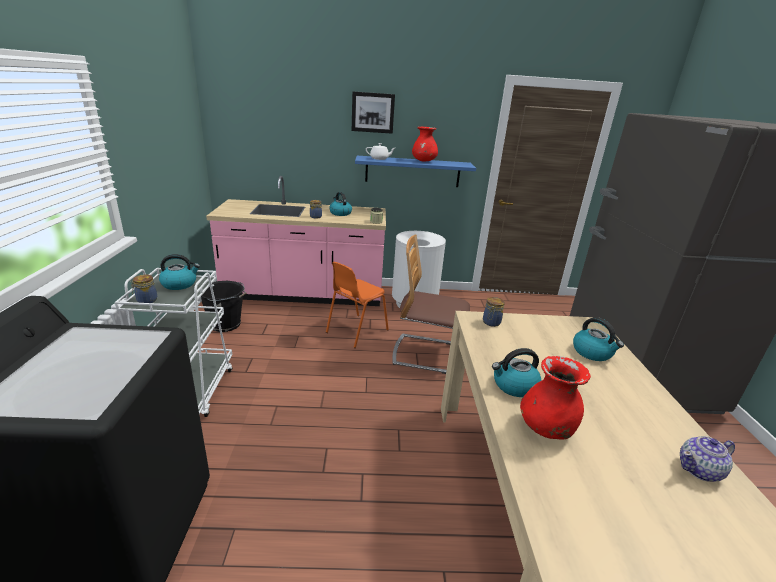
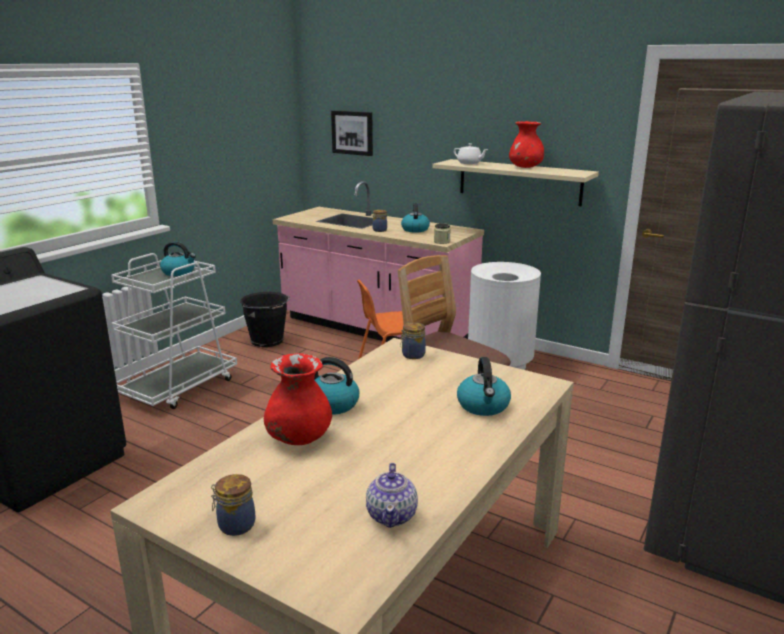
camera: 35 degrees right, 5 degrees down
jar [130,274,157,303] -> jar moved to [211,474,255,536]
picture [352,91,395,134] -> picture moved to [331,110,373,156]
blue shelf [355,156,476,187] -> beige shelf [432,159,599,206]
teapot [680,436,735,482] -> teapot turned 105 degrees counterclockwise [366,463,418,528]

